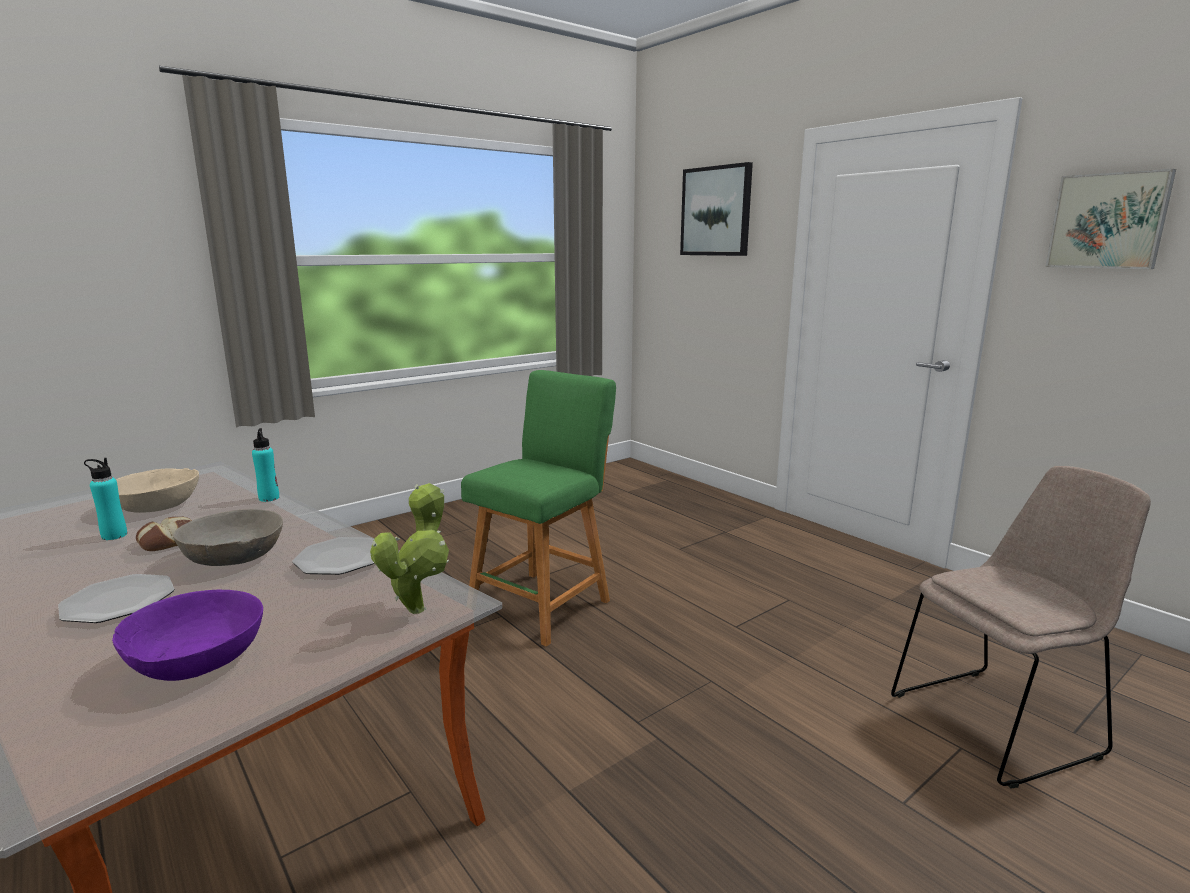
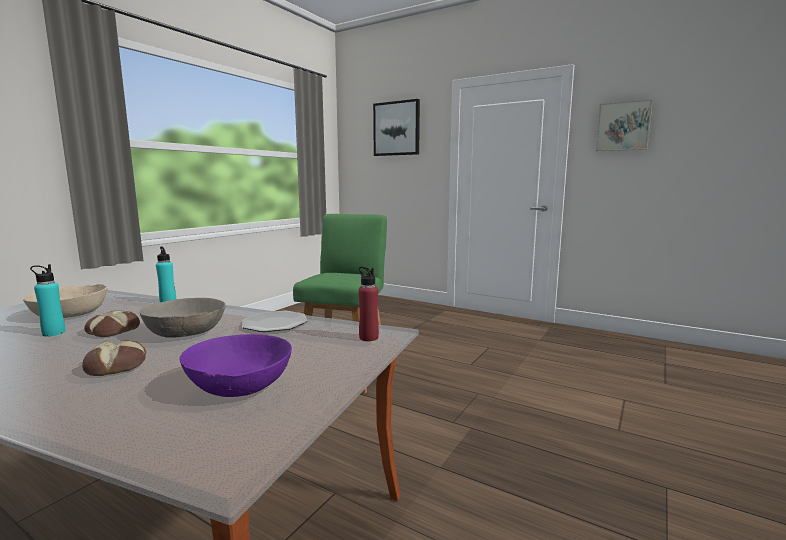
camera: 20 degrees left, 5 degrees down
plate [58,574,174,623] -> bread [82,340,146,376]
potted plant [370,483,449,614] -> red bottle [358,267,379,341]
beige chair [891,466,1151,789] -> none

